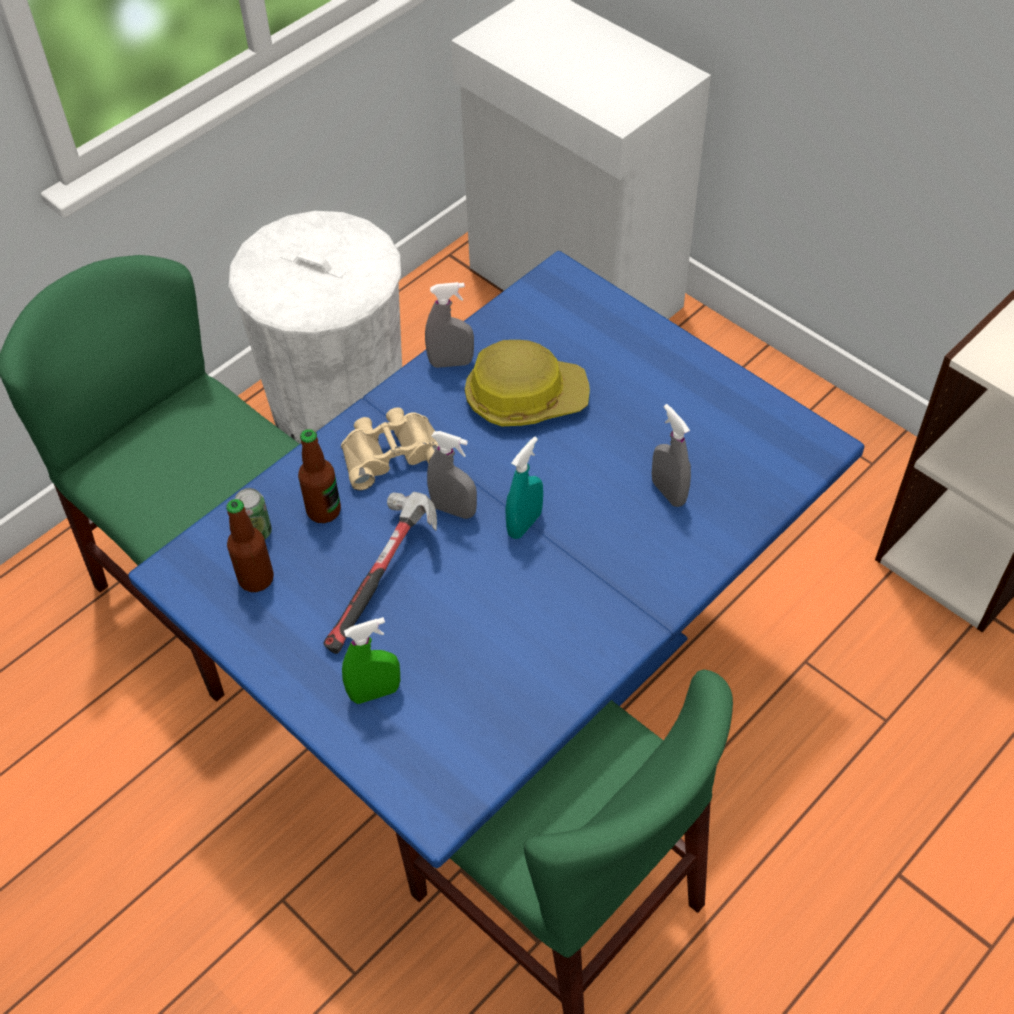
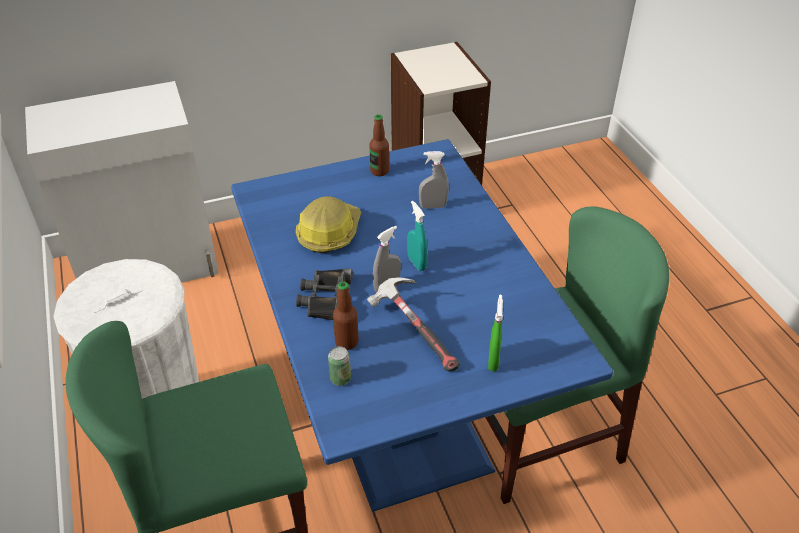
camera: 65 degrees left, 10 degrees down
bottle [226,499,274,592] -> bottle moved to [369,114,389,176]
beige binoculars [341,407,438,490] -> black binoculars [296,269,353,320]
grey spray bottle [425,282,474,368] -> none

